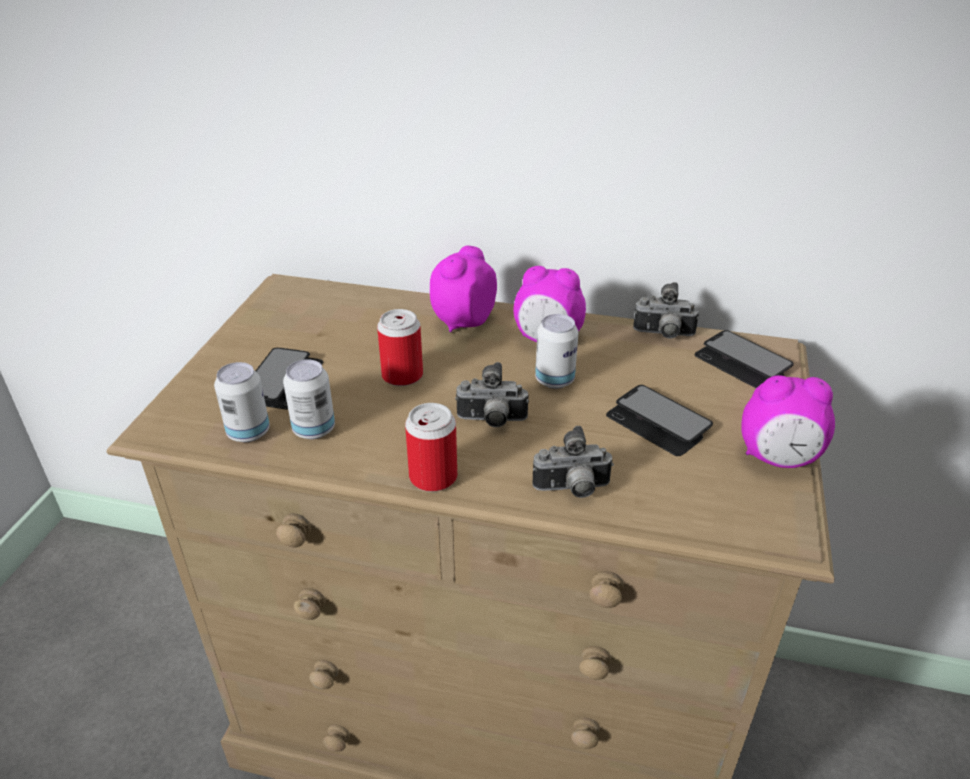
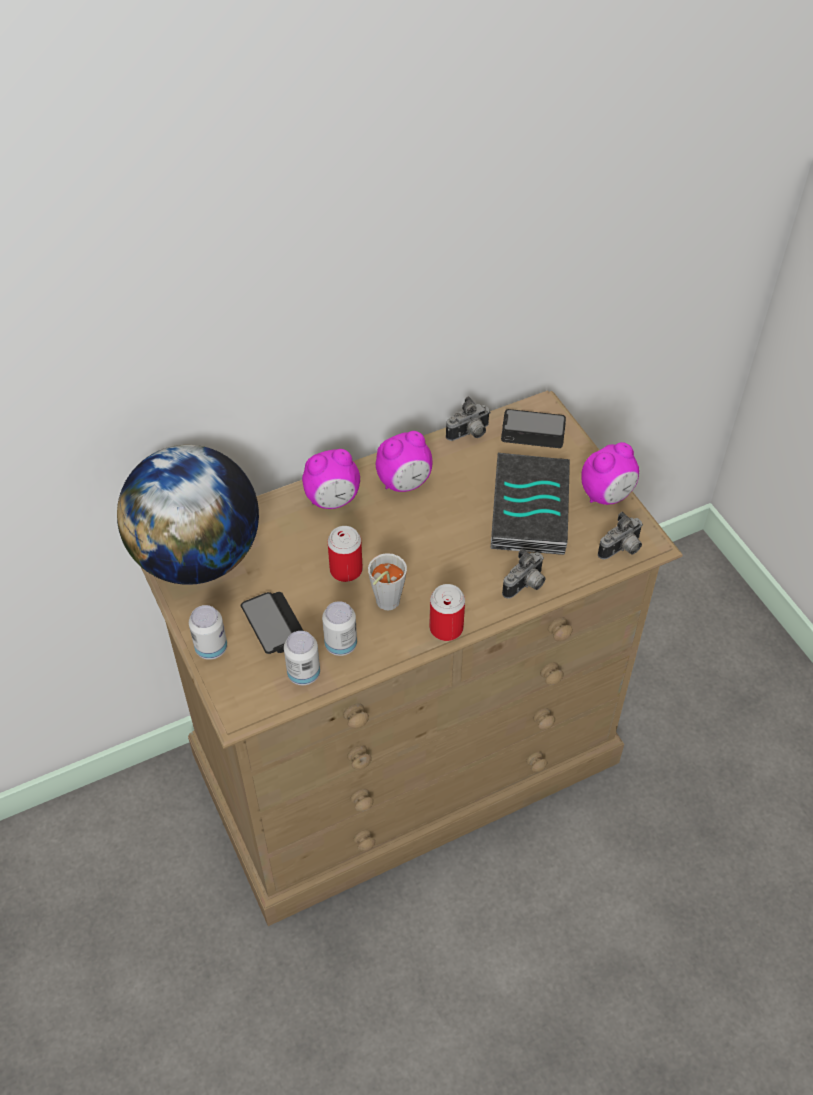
camera: 40 degrees left, 15 degrees up
alarm clock [430,246,497,332] -> alarm clock turned 105 degrees counterclockwise [302,449,360,509]
camera [455,362,529,427] -> camera moved to [598,512,643,560]
can [535,314,578,389] -> can moved to [189,605,227,660]
phone [606,385,713,456] -> book [490,453,570,555]
none -> globe [117,445,259,585]
none -> grey cup [368,553,407,610]

